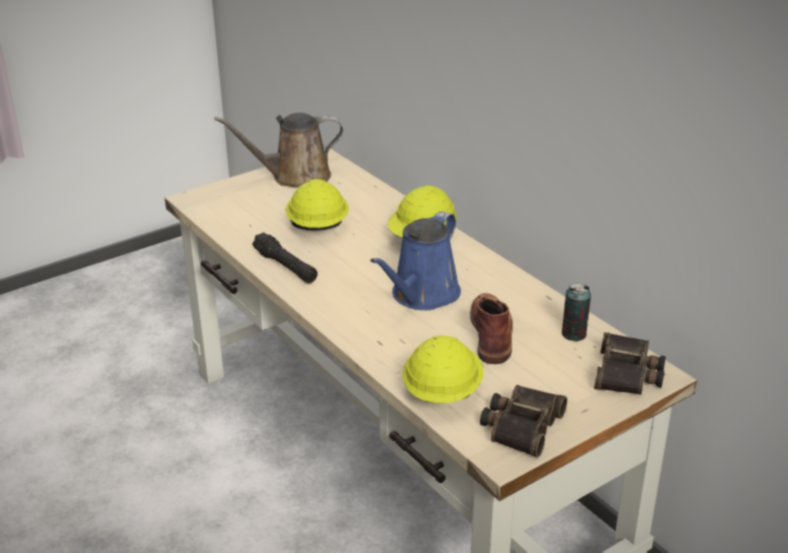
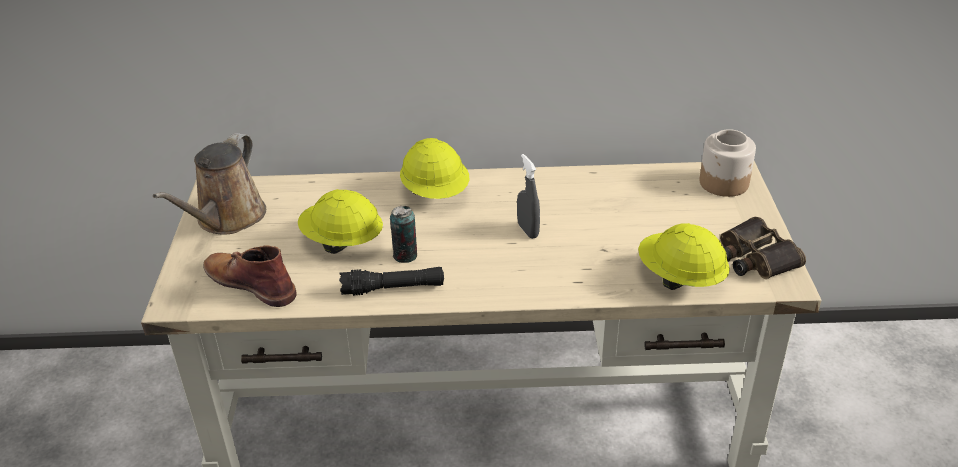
camera: 55 degrees left, 5 degrees up
blue watering can [370,211,461,310] -> grey spray bottle [517,154,540,239]
brown boot [470,293,513,364] -> brown boot moved to [203,246,297,307]
can [562,283,591,341] -> can moved to [390,206,417,263]
binoculars [594,332,666,395] -> jar [699,129,756,197]

